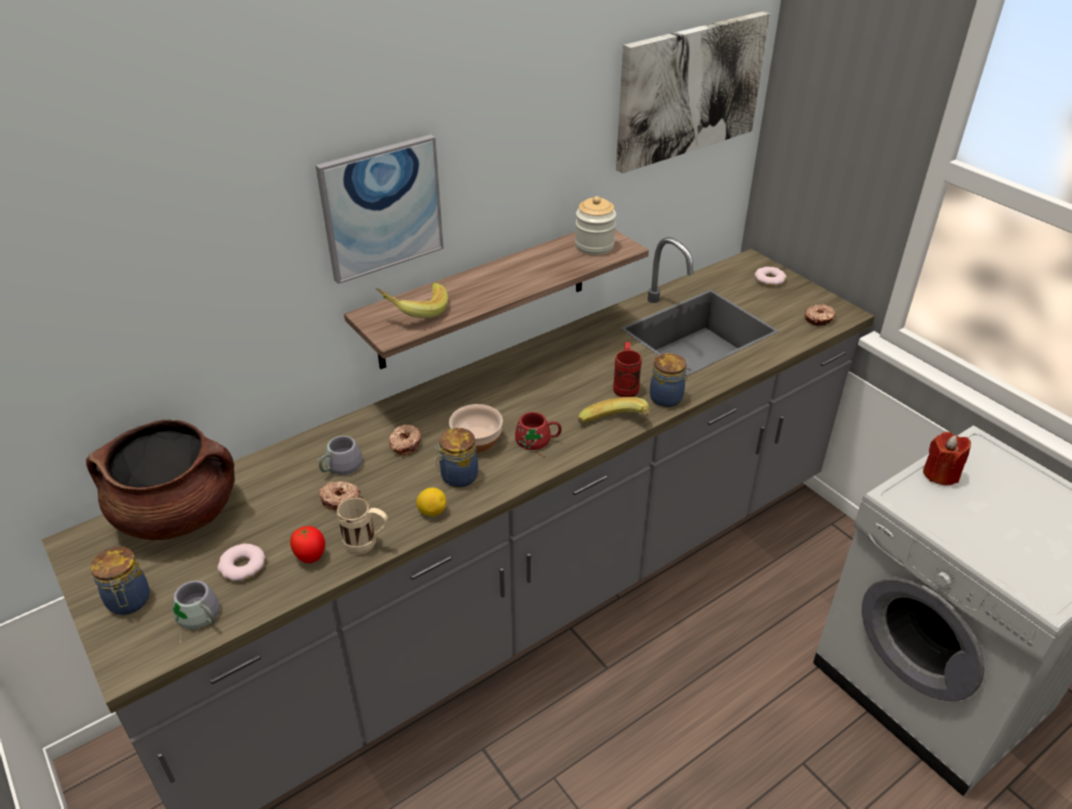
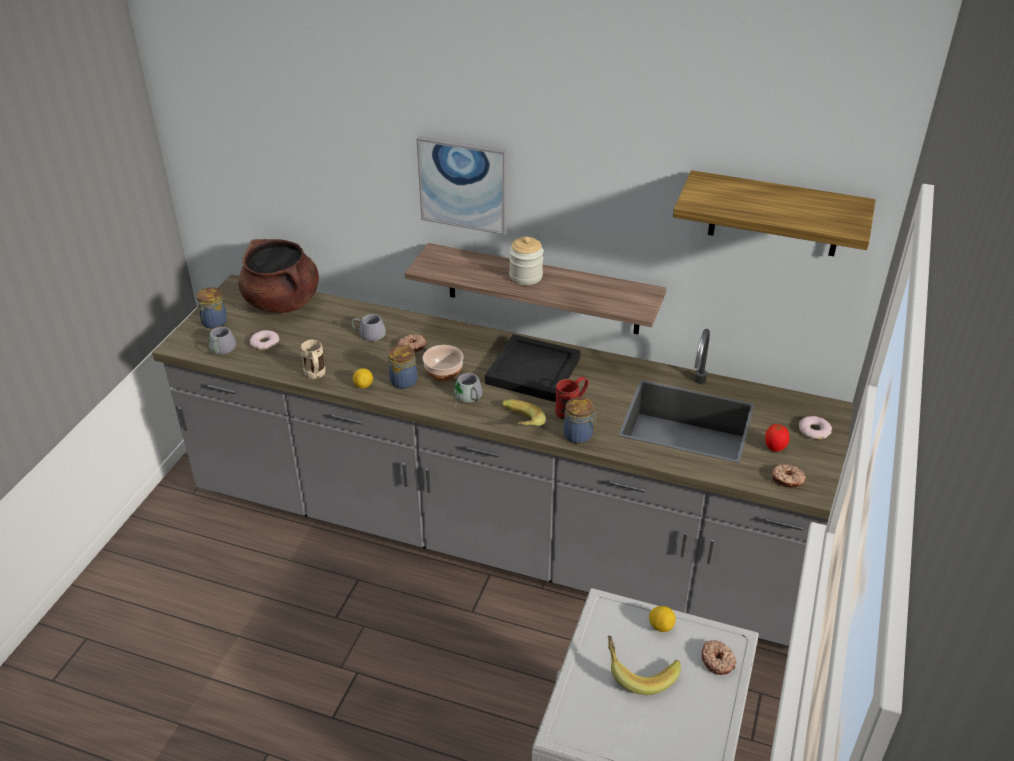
camera: 55 degrees right, 0 degrees up
tomato [290,526,325,563] -> tomato moved to [765,424,789,452]
donut [319,481,360,510] -> donut moved to [702,640,736,675]
banana [376,283,448,318] -> banana moved to [608,636,681,695]
red mug [515,412,561,458] -> grey mug [454,373,482,407]
jar [575,196,616,255] -> jar moved to [509,237,543,285]
picture [616,11,770,174] -> shelf [673,170,876,256]
red candle [923,432,971,485] -> lemon [649,606,676,632]
none -> black tray [485,334,581,402]

